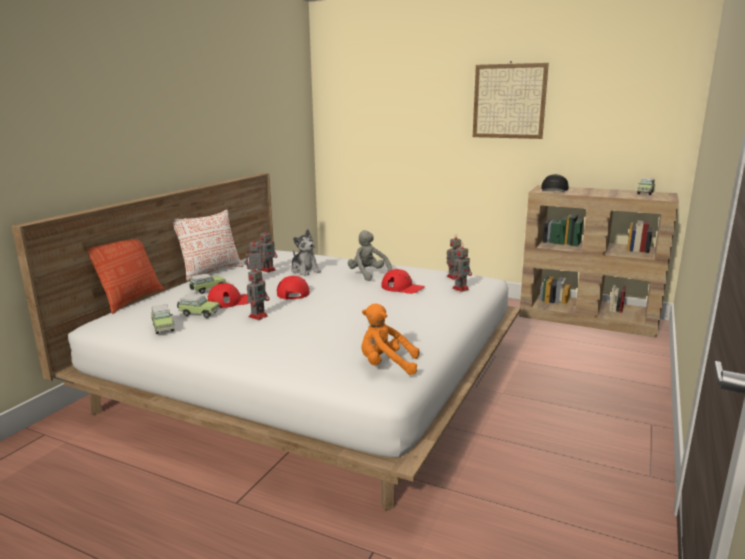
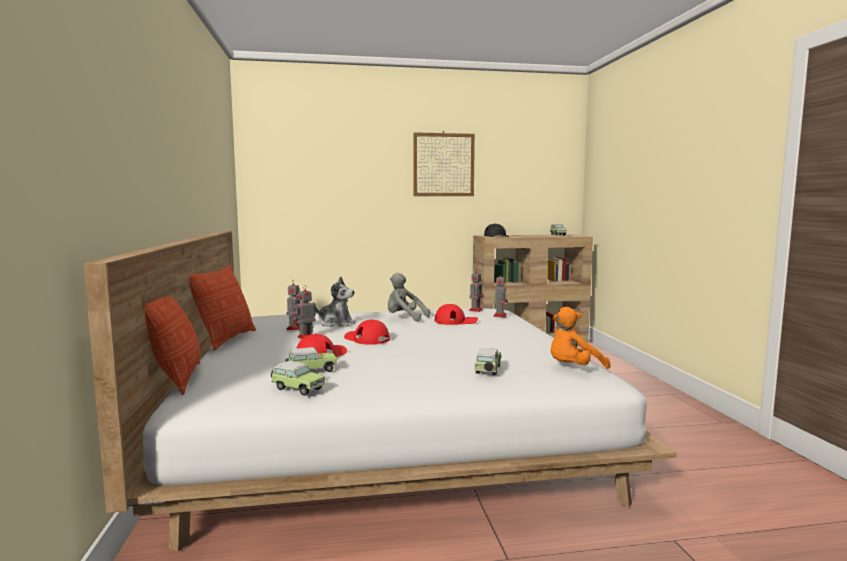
camera: 35 degrees left, 10 degrees down
white pillow [173,210,243,281] -> orange pillow [190,265,256,351]
toy car [189,274,226,294] -> toy car moved to [474,348,501,375]
toy robot [247,266,269,320] -> none

